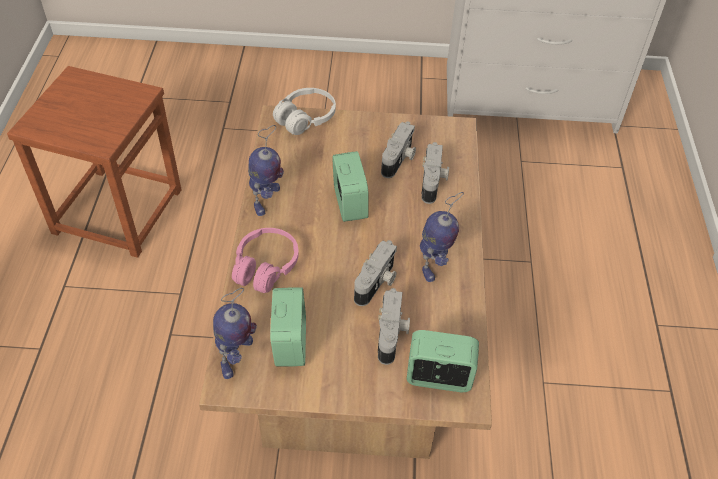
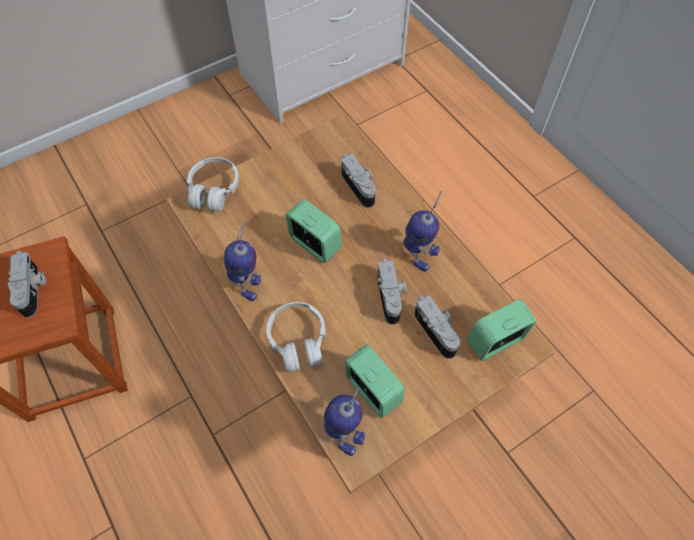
camera: 35 degrees left, 10 degrees up
pink headphones [232,228,299,293] -> white headphones [266,302,325,372]
camera [381,122,416,178] -> camera moved to [8,251,46,318]

